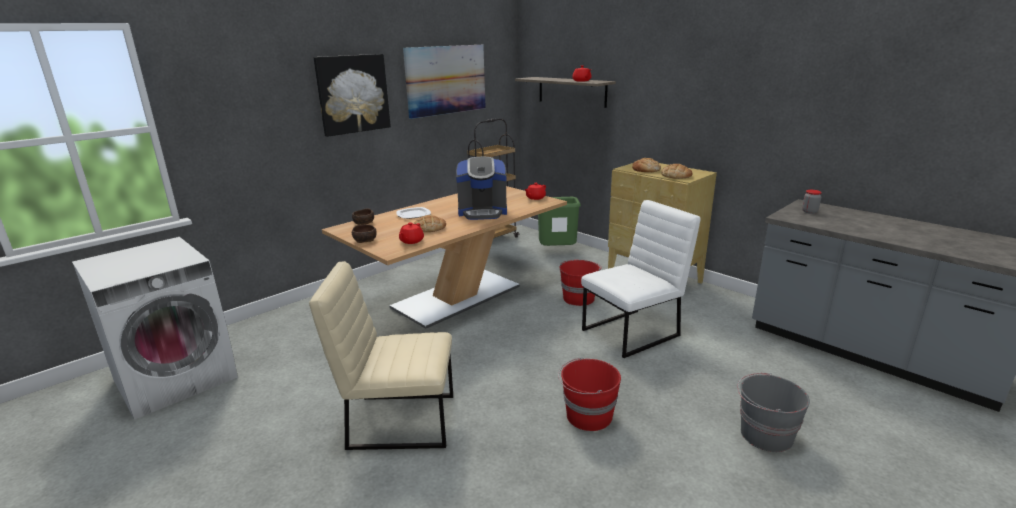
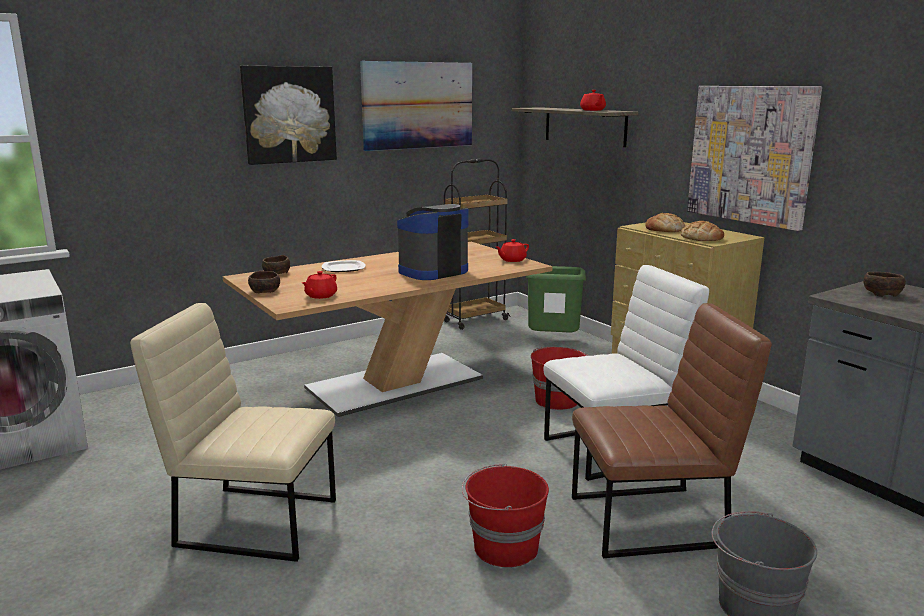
camera: 10 degrees right, 5 degrees down
bread [414,215,446,232] -> none
coffee machine [456,157,507,220] -> coffee machine turned 135 degrees clockwise [397,204,469,280]
jar [802,190,822,214] -> brown bowl [864,272,906,297]
none -> brown chair [572,303,772,558]
none -> picture [687,86,822,231]

